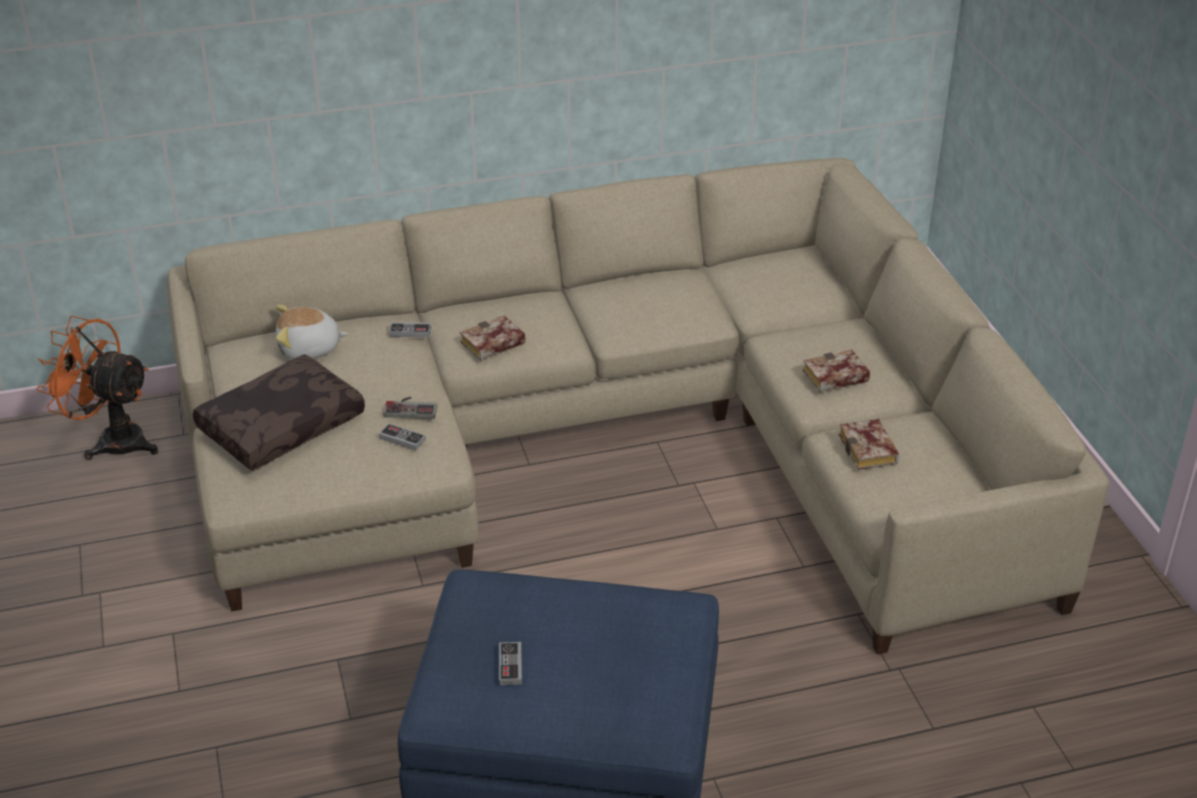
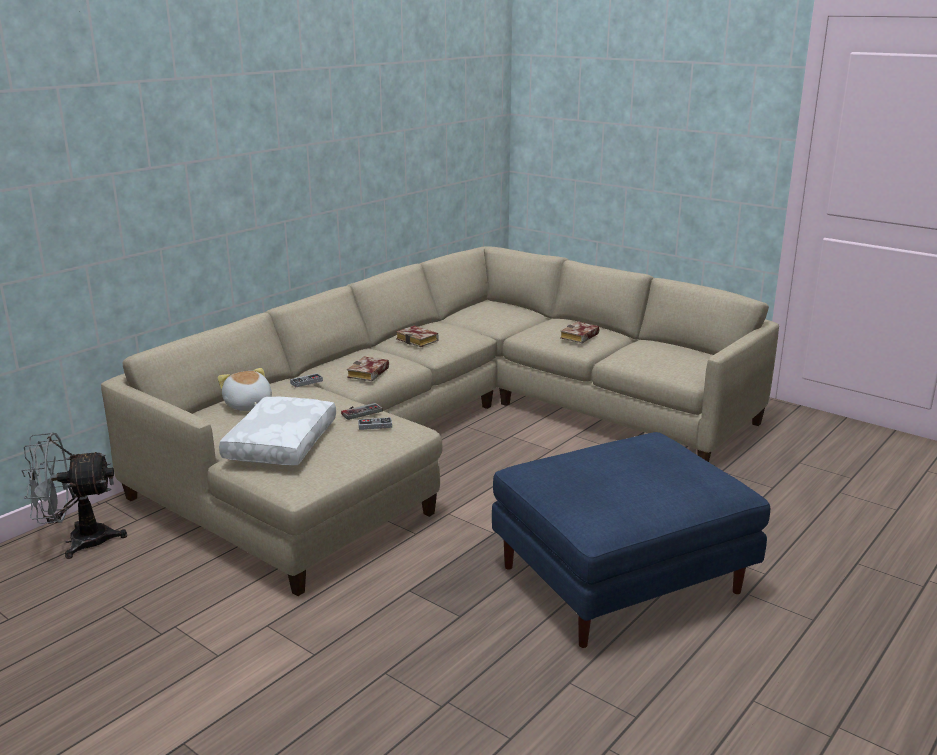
camera: 35 degrees left, 15 degrees down
orange fan [36,316,158,460] -> grey fan [21,433,127,559]
brown pillow [193,354,365,471] -> white pillow [219,396,336,465]
plush toy [276,305,348,359] -> plush toy turned 105 degrees clockwise [218,368,272,411]
game controller [499,642,522,685] -> none
book [839,419,899,470] -> book moved to [396,326,438,347]

